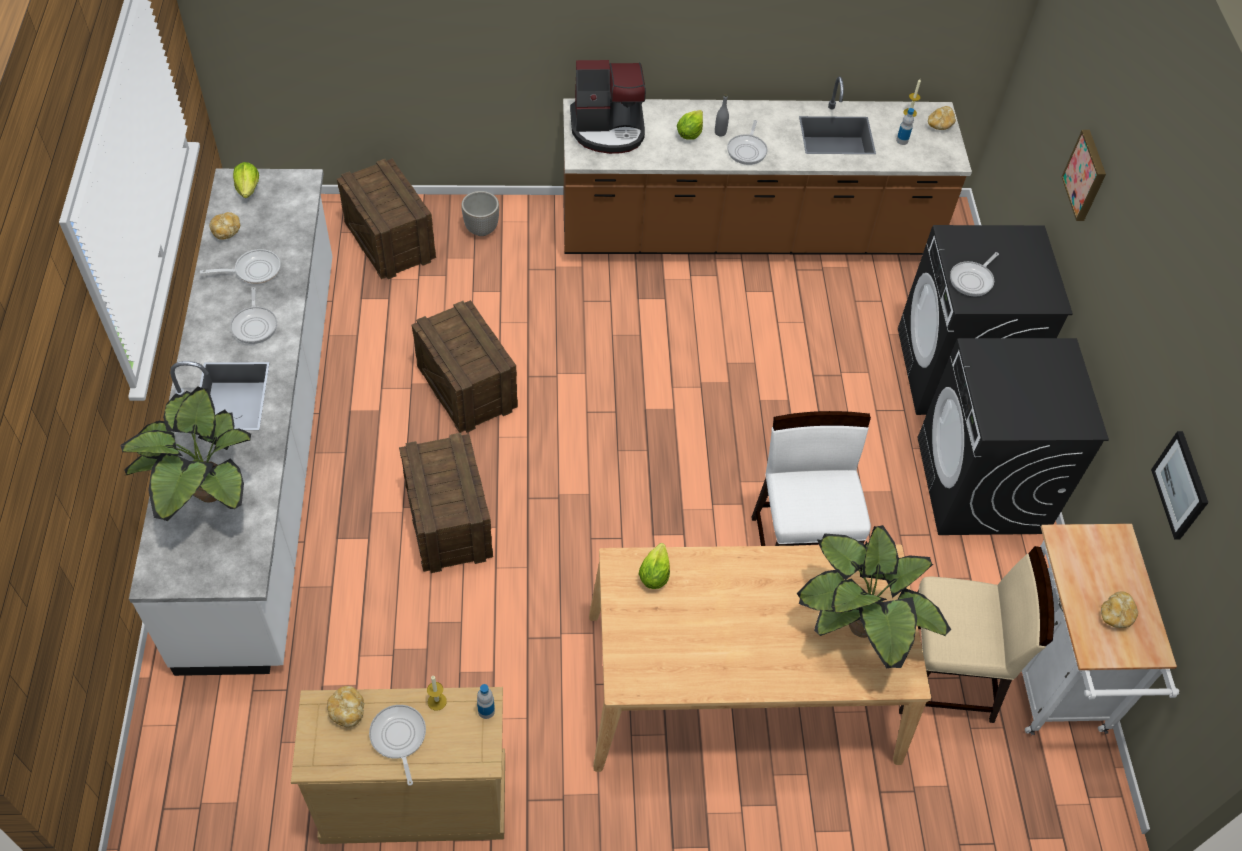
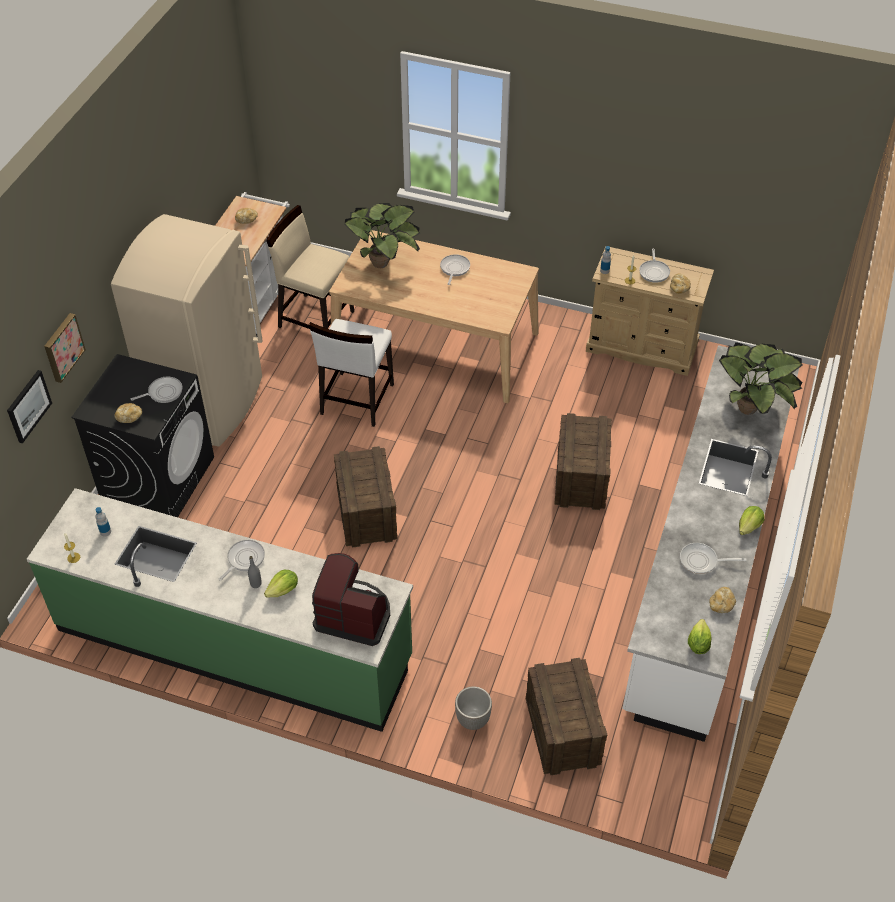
camera: 155 degrees left, 5 degrees down
frying pan [230,287,277,344] -> frying pan moved to [440,254,470,285]
crate [411,300,518,433] -> crate moved to [334,446,398,548]
brown counter [563,76,972,255] -> green counter [27,488,413,732]
lettuce [639,543,670,589] -> lettuce moved to [739,506,765,535]
black washing machine [917,338,1109,535] -> beige fridge [111,214,263,447]
bread [928,106,956,130] -> bread moved to [114,403,142,423]
picture [1151,431,1208,540] -> picture moved to [7,370,52,443]

